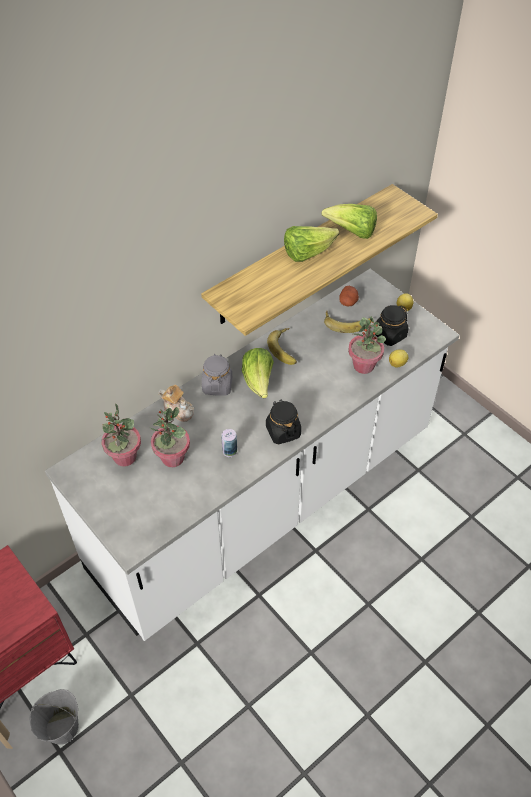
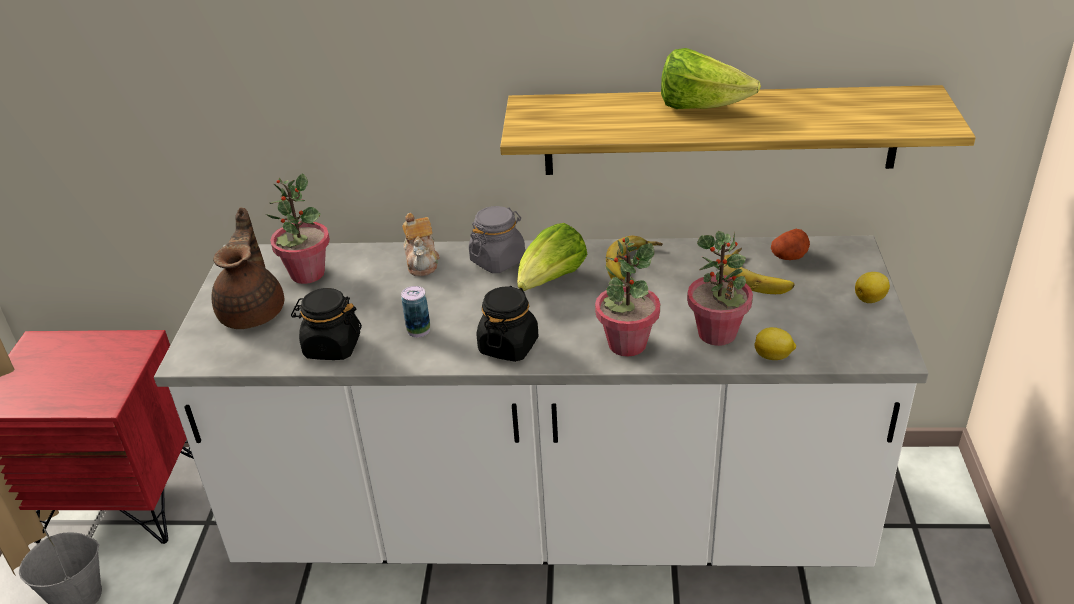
camera: 45 degrees right, 15 degrees down
potted plant [150,407,190,467] -> potted plant moved to [595,237,660,357]
lettuce [321,204,377,239] -> none
black jar [375,305,408,346] -> black jar moved to [291,288,362,360]
none -> brown teapot [212,208,285,329]

